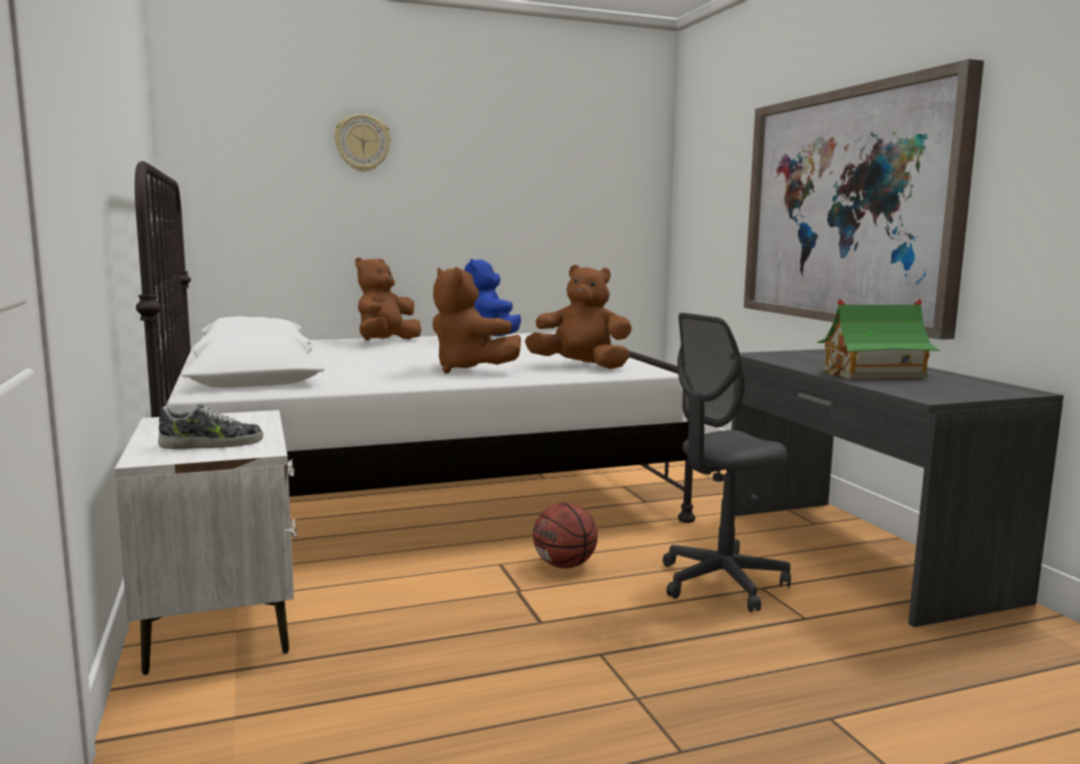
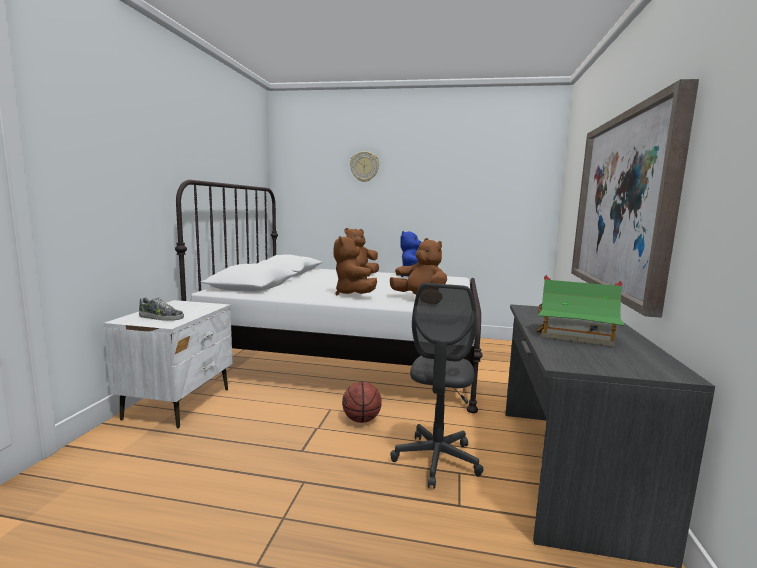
camera: 30 degrees right, 0 degrees up
grey office chair [663,313,791,612] -> grey office chair turned 75 degrees counterclockwise [390,283,483,489]

